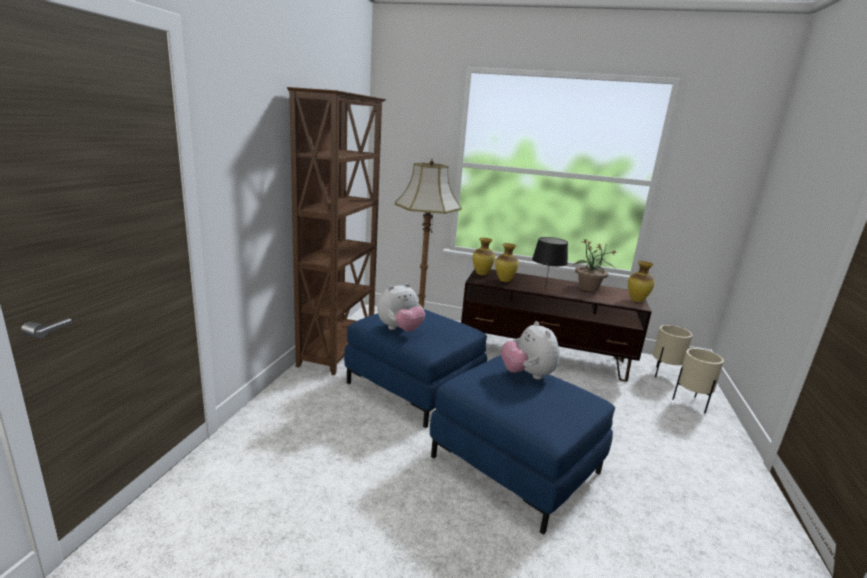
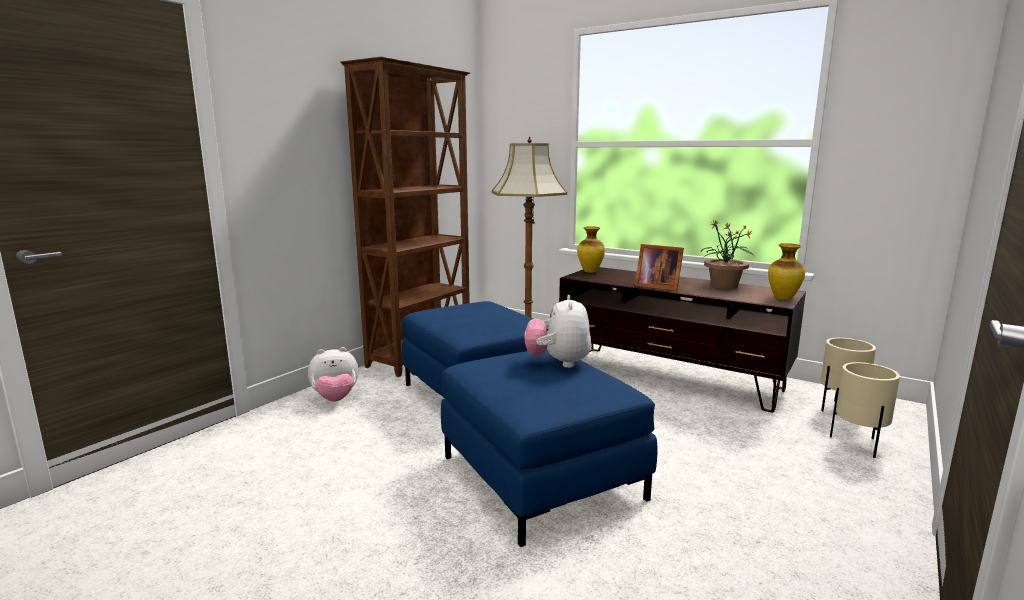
camera: 20 degrees right, 5 degrees down
plush toy [377,283,425,332] -> plush toy moved to [308,347,358,401]
vase [495,243,519,282] -> none
black table lamp [532,237,568,289] -> picture frame [635,244,684,291]

